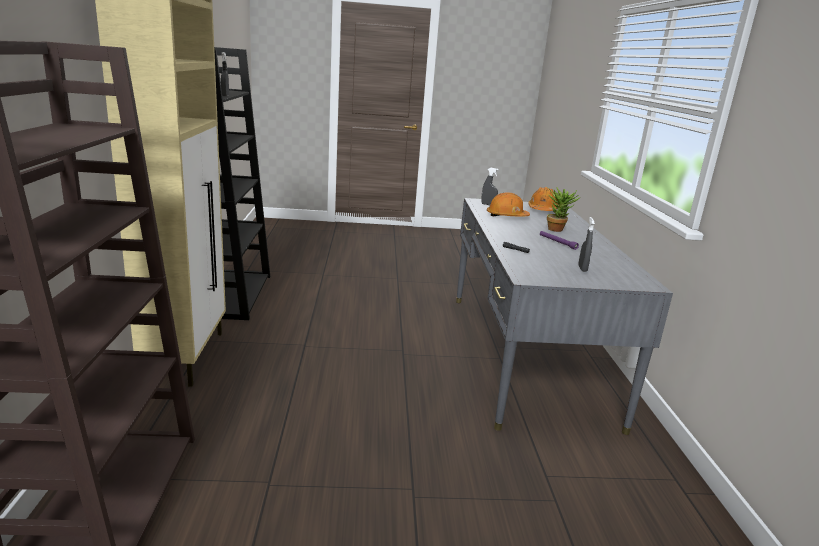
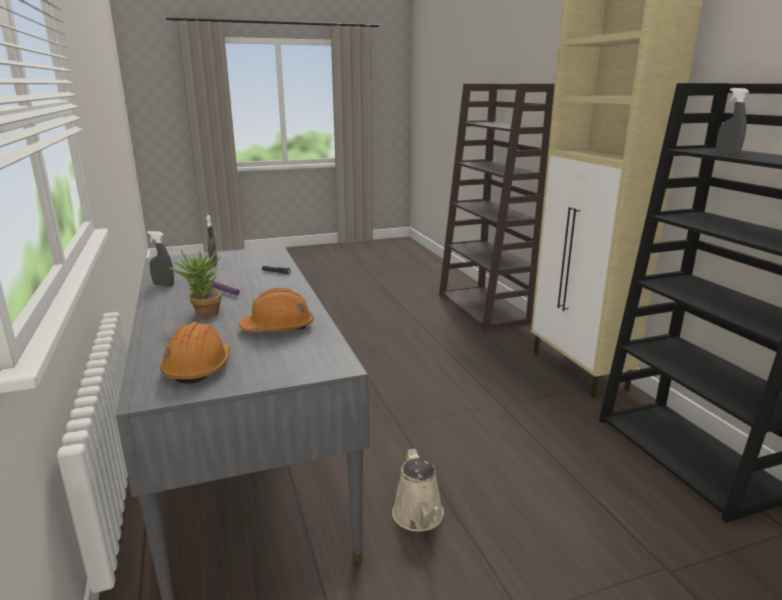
camera: 165 degrees right, 0 degrees up
grey spray bottle [481,168,499,205] -> grey spray bottle moved to [147,231,174,287]
none -> beige watering can [392,449,444,532]

